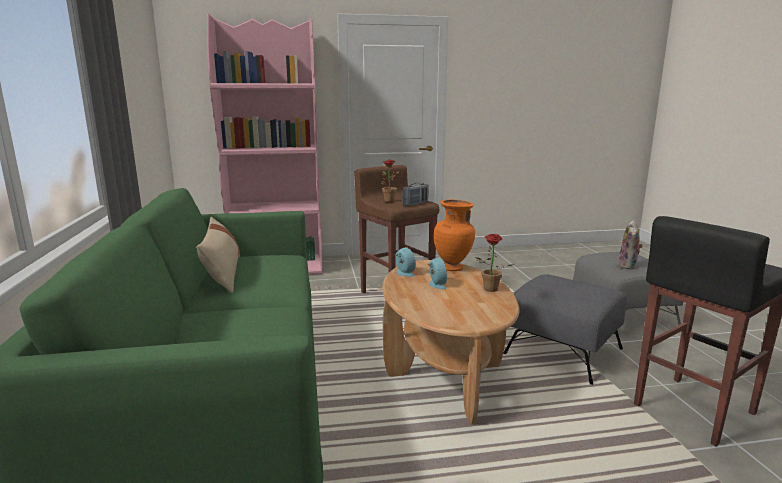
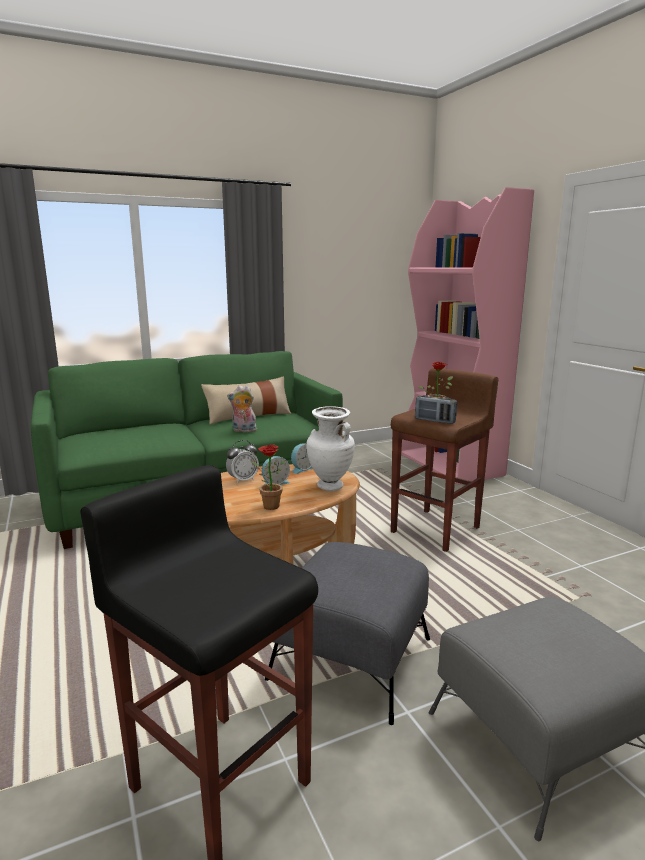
camera: 75 degrees right, 0 degrees up
orange vase [434,199,475,271] -> white vase [306,406,355,491]
plush toy [618,220,643,269] -> plush toy moved to [227,385,257,432]
none -> alarm clock [226,440,259,484]

